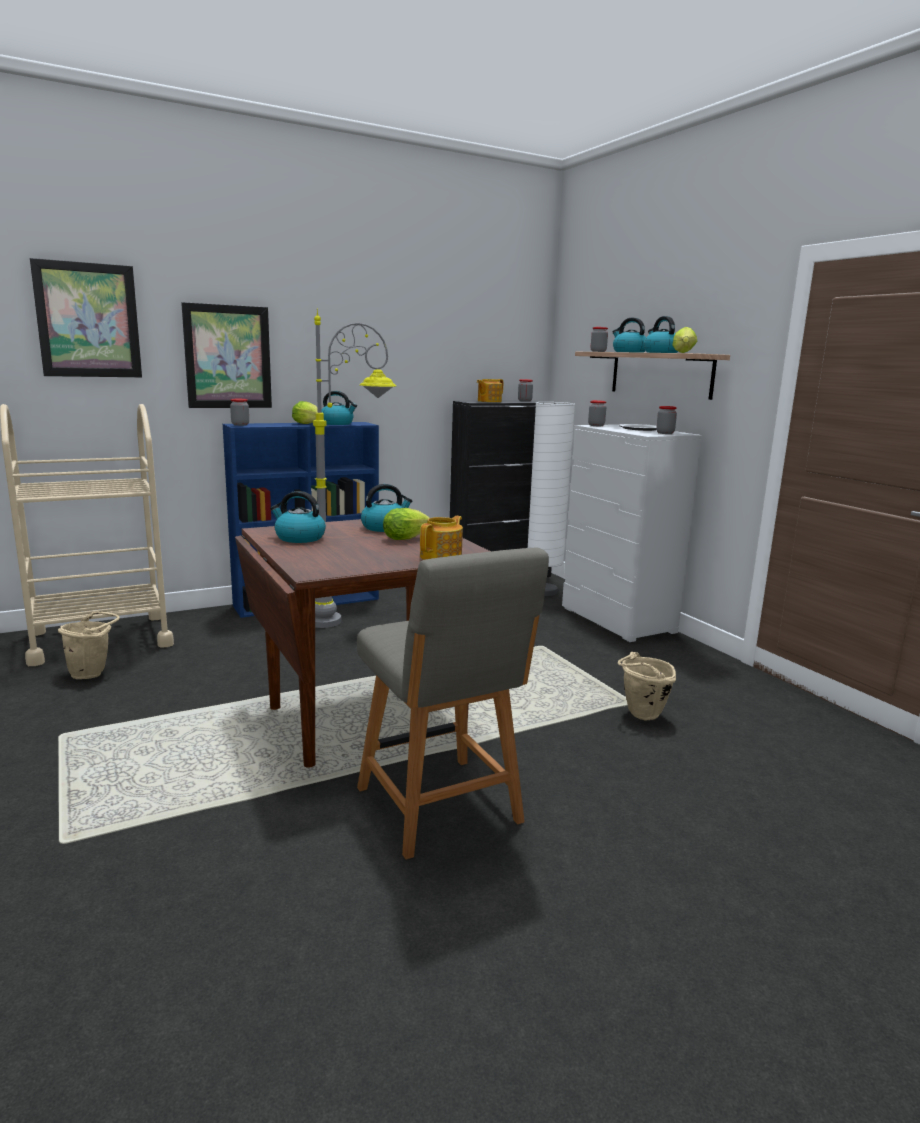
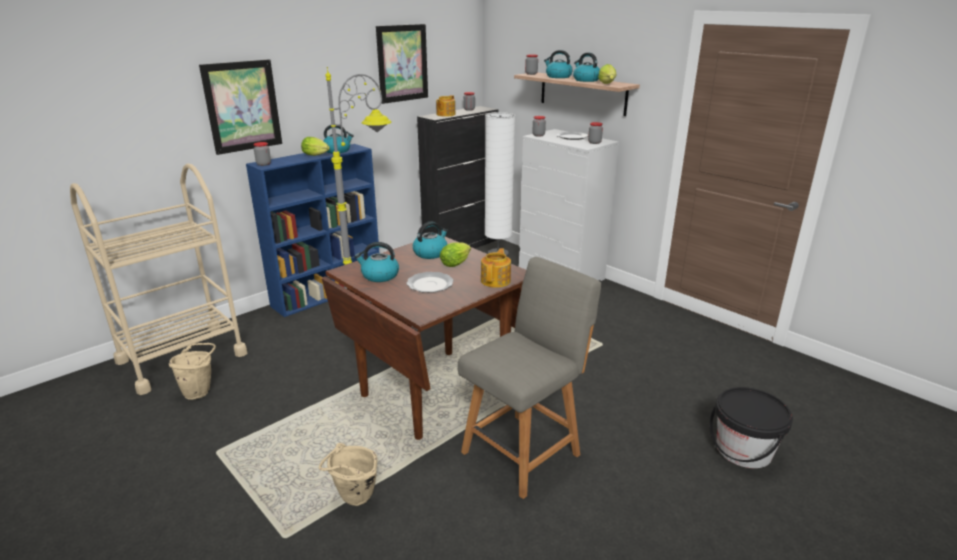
camera: 15 degrees left, 10 degrees up
picture [30,258,142,377] -> picture moved to [376,24,428,104]
grey chair [357,548,549,860] -> grey chair turned 90 degrees counterclockwise [458,257,601,499]
beige bucket [618,652,676,721] -> beige bucket moved to [319,443,377,506]
none -> plate [407,272,454,293]
none -> black bucket [710,387,793,468]

